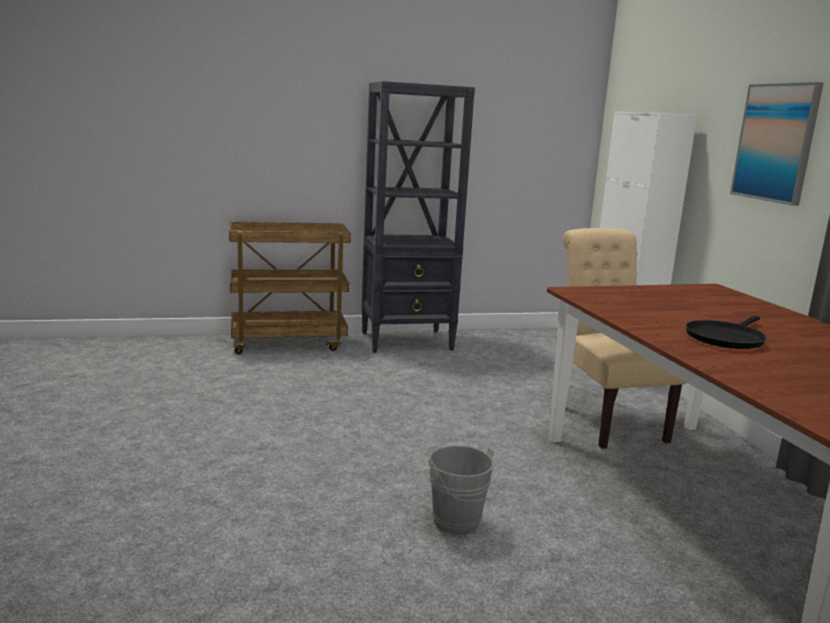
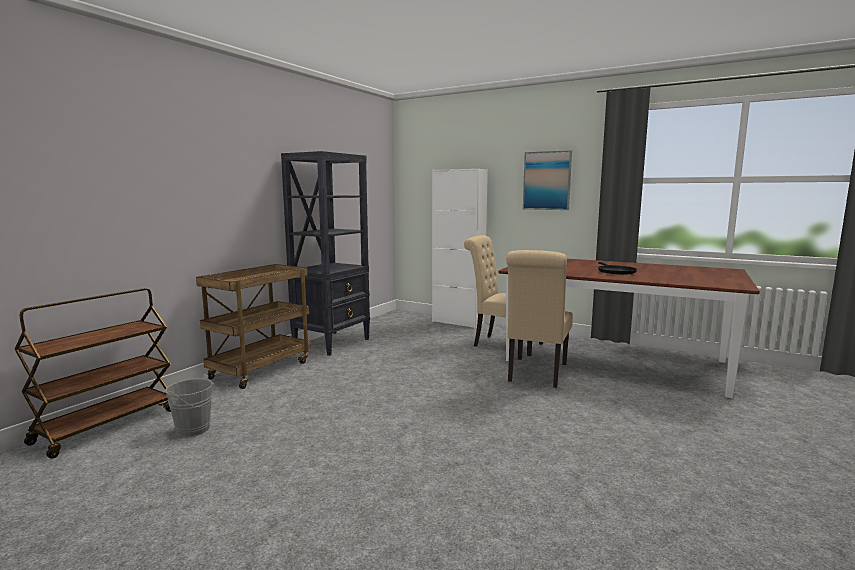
camera: 45 degrees left, 5 degrees down
grey bucket [428,445,501,536] -> grey bucket moved to [165,374,221,437]
none -> brown cart [15,288,171,459]
none -> beige chair [506,250,573,388]

